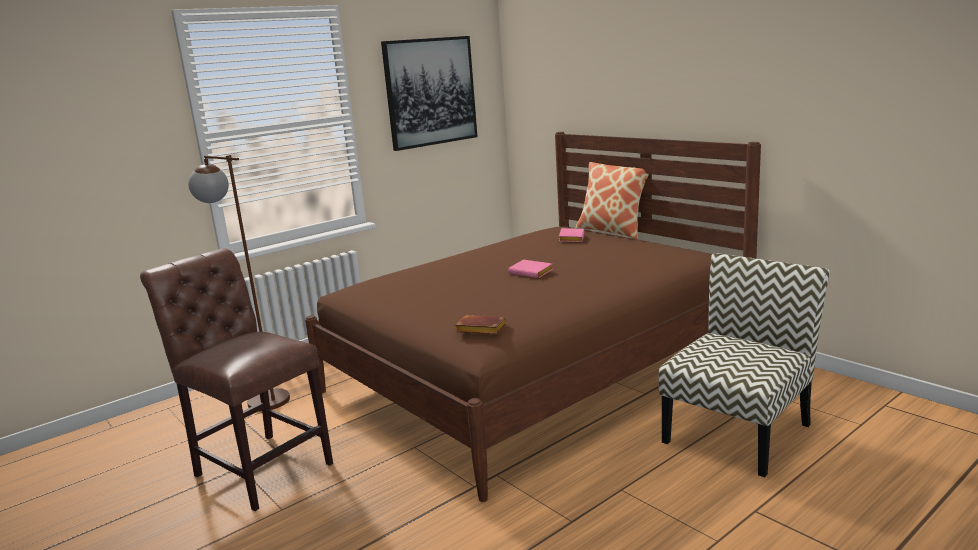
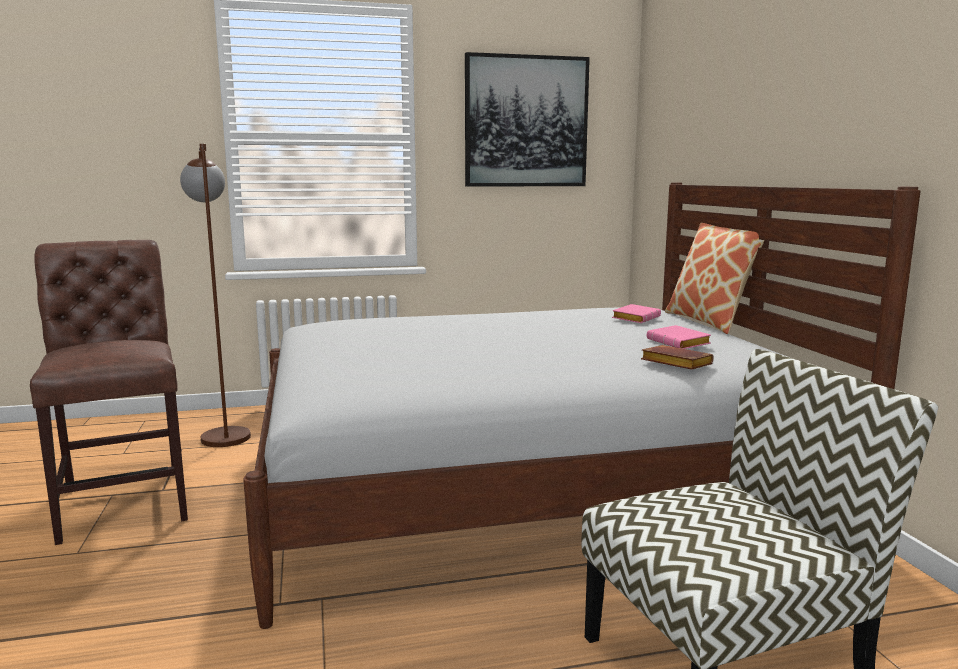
camera: 25 degrees right, 5 degrees down
brown bed [305,132,761,502] -> white bed [243,182,921,629]
brown book [455,315,507,334] -> brown book moved to [641,345,714,370]
pink book [508,259,553,278] -> pink book moved to [647,325,711,349]

